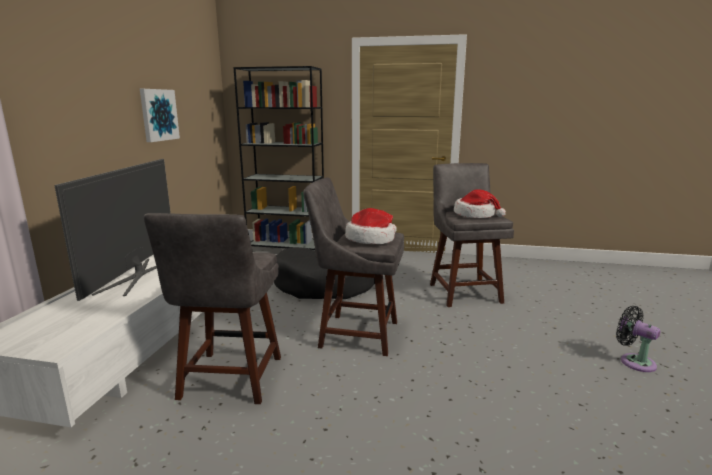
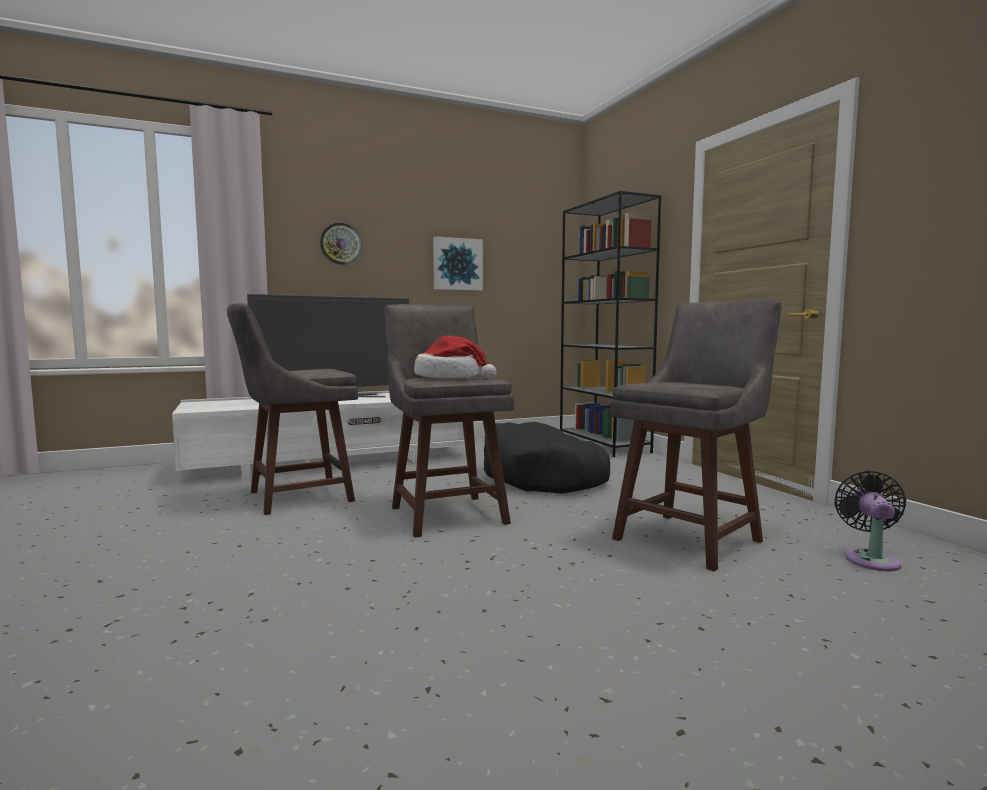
camera: 55 degrees right, 10 degrees down
hat [454,189,506,218] -> none
black fan [616,306,661,372] -> black fan moved to [834,471,906,571]
none -> wall clock [320,223,362,265]

